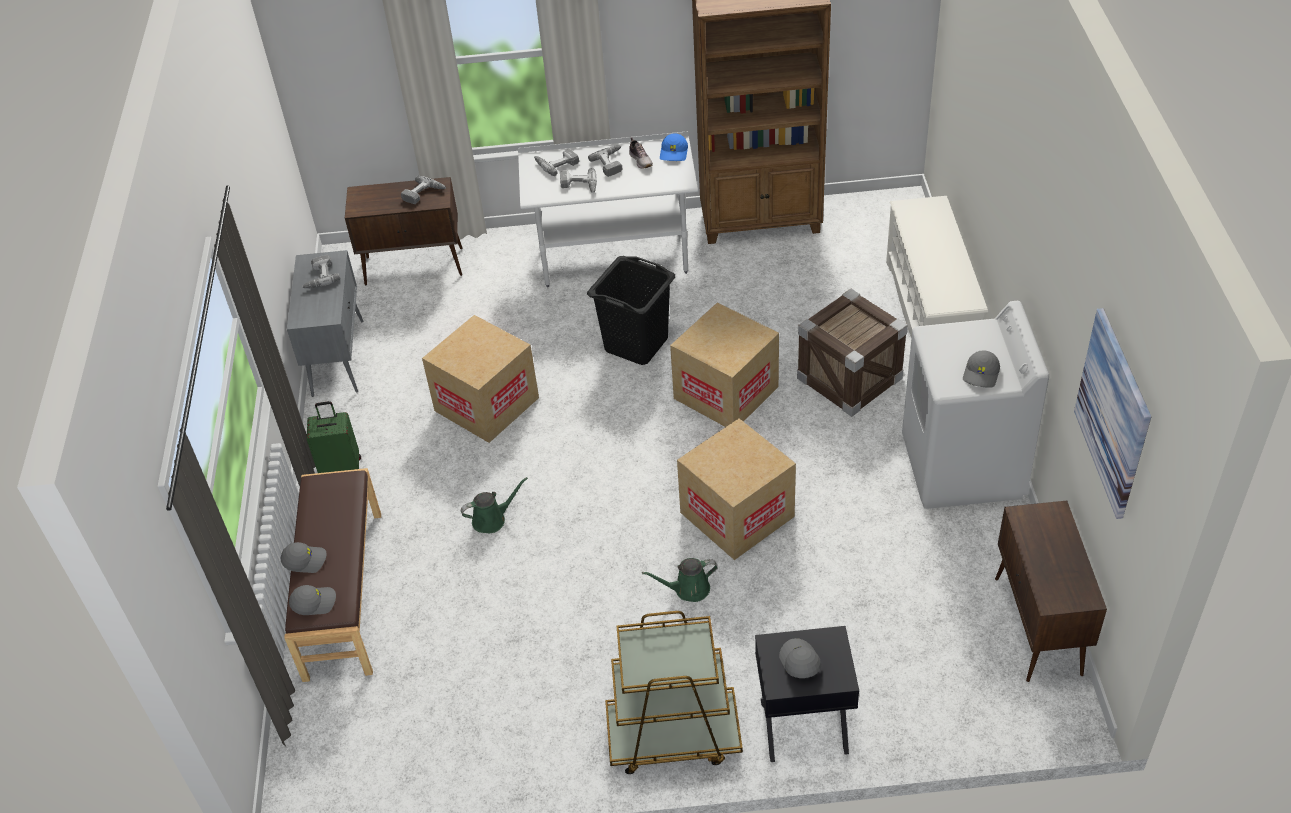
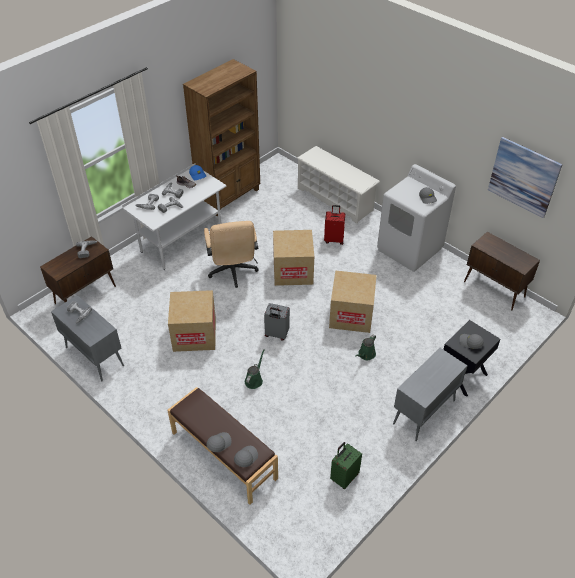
camera: 45 degrees left, 0 degrees up
green suitcase [307,401,361,473] -> green suitcase moved to [330,442,362,489]
black laundry basket [587,256,675,365] -> beige office chair [204,221,259,288]
brown cart [605,611,743,774] -> grey cabinet [393,348,468,441]
crate [797,289,908,417] -> red suitcase [324,205,345,245]
none -> grey suitcase [264,303,290,340]

